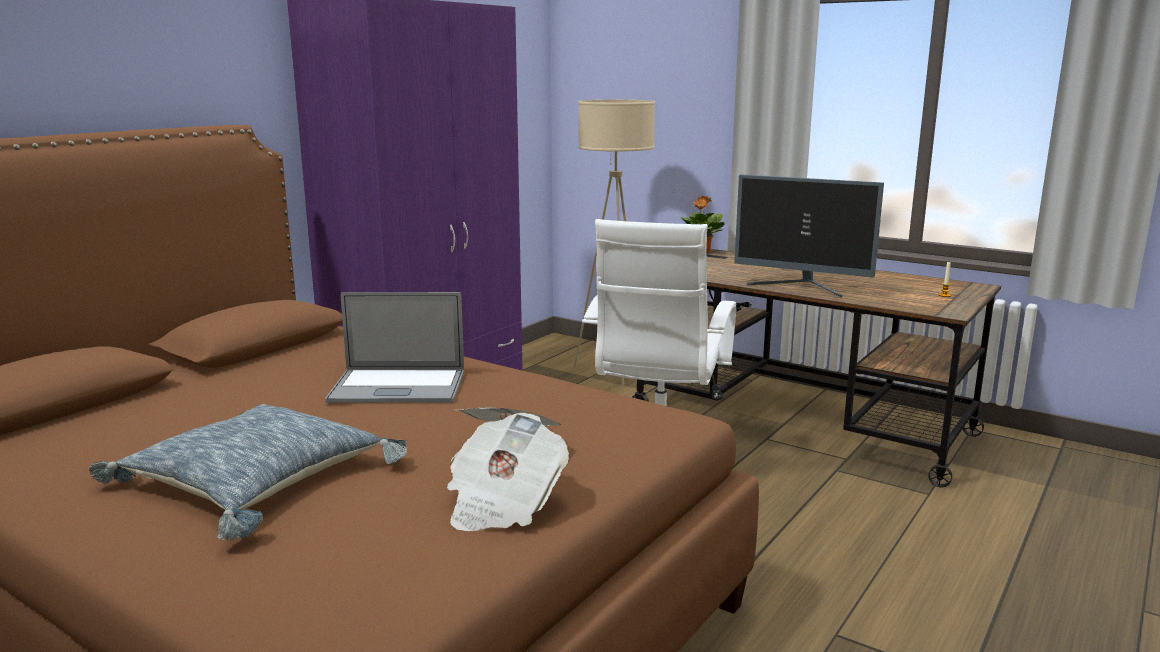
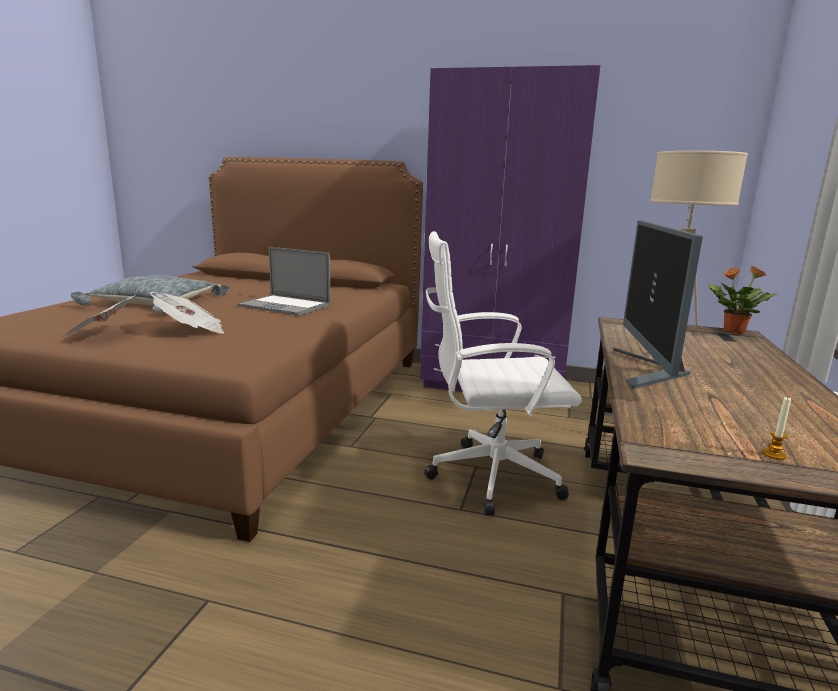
camera: 70 degrees right, 0 degrees up
laptop [325,292,464,403] -> laptop turned 45 degrees counterclockwise [237,247,331,316]

